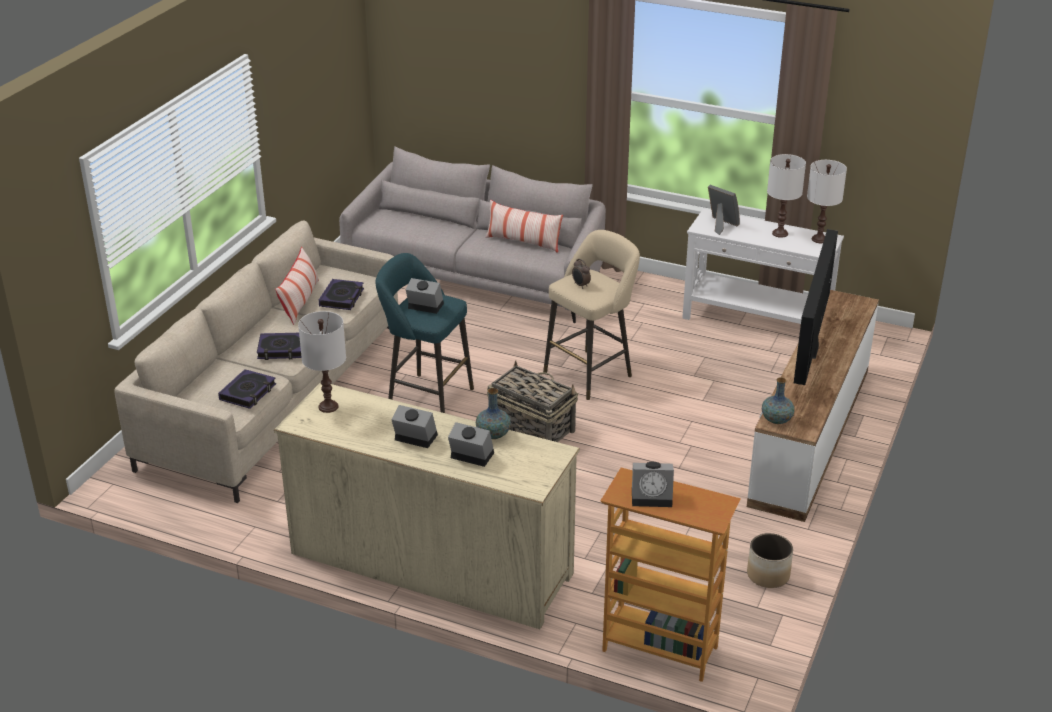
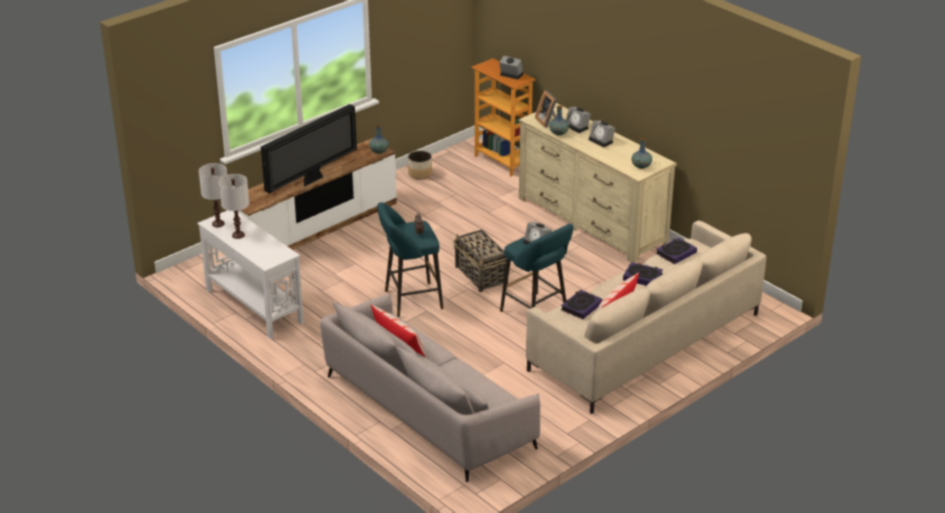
camera: 155 degrees left, 0 degrees up
white table lamp [298,311,346,413] -> vase [631,138,652,169]
beige stool [543,230,640,400] -> turquoise stool [377,202,444,317]
picture frame [708,185,740,235] -> picture frame moved to [535,90,557,128]

